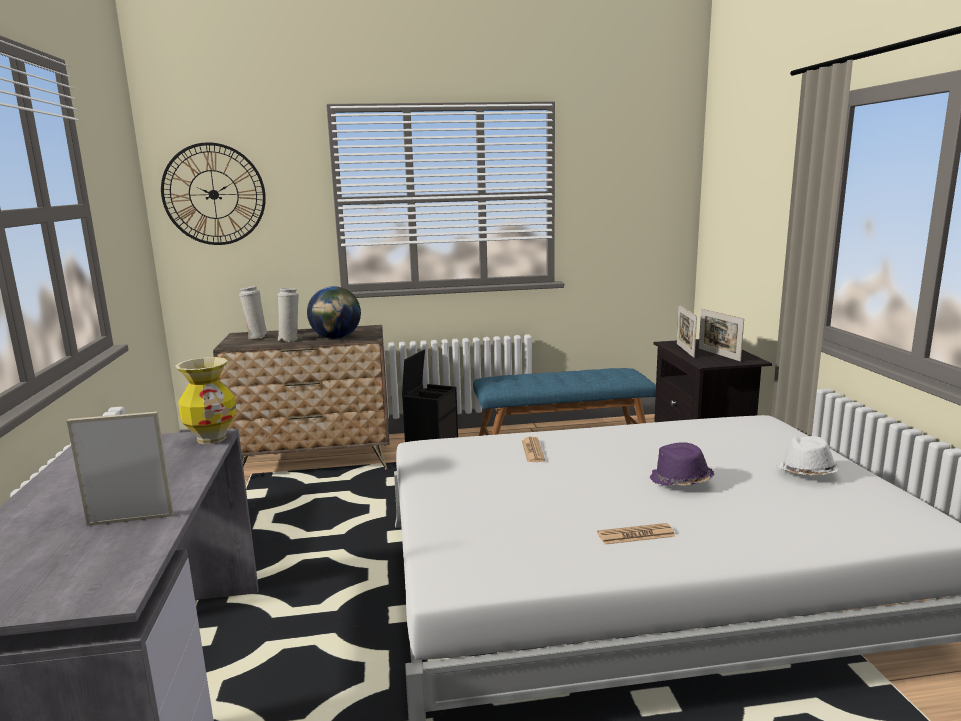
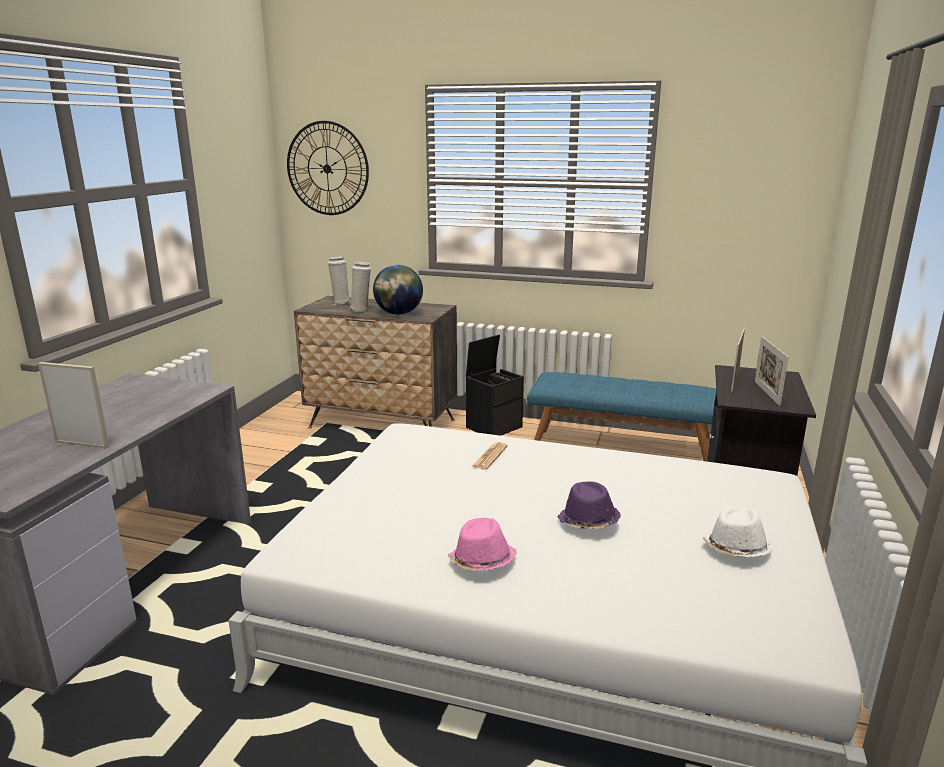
camera: 25 degrees right, 5 degrees up
vase [175,357,237,444] -> none
newspaper [597,523,675,544] -> pink hat [448,518,517,571]

